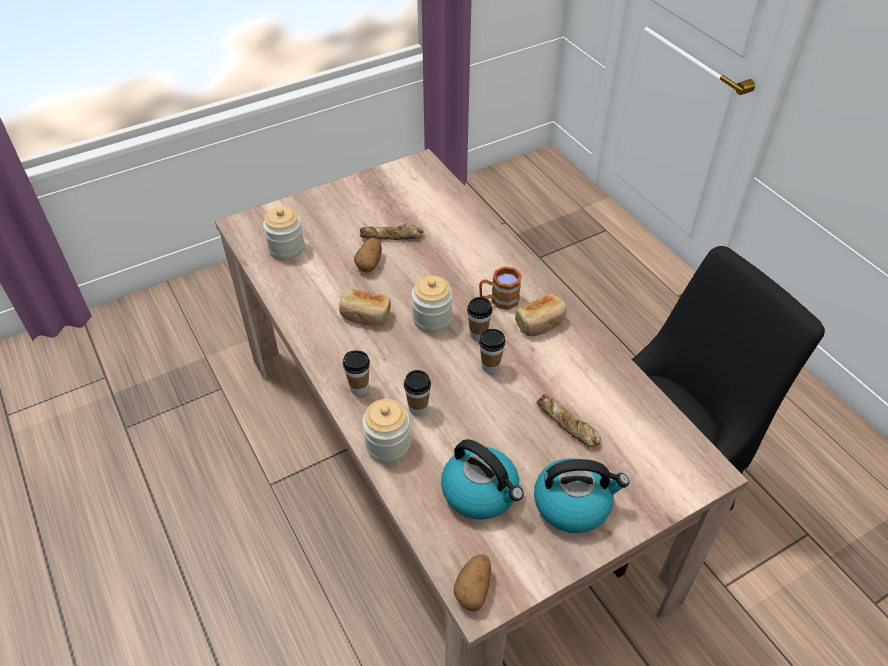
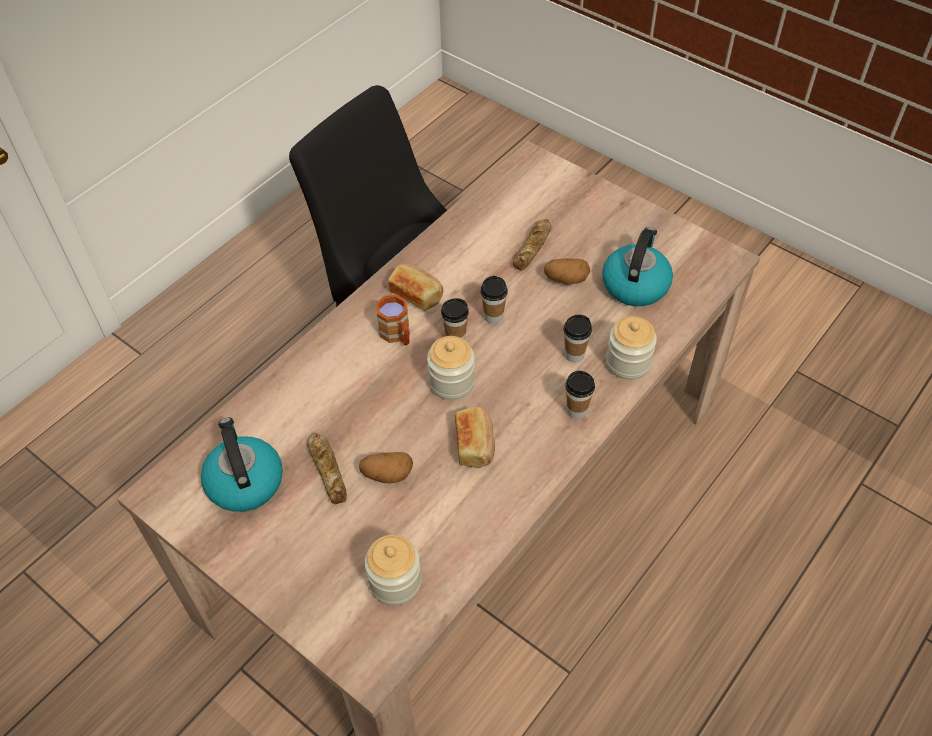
camera: 110 degrees left, 5 degrees up
potato [454,554,491,612] -> potato moved to [544,258,590,284]
kettle [534,458,629,533] -> kettle moved to [201,418,283,512]

